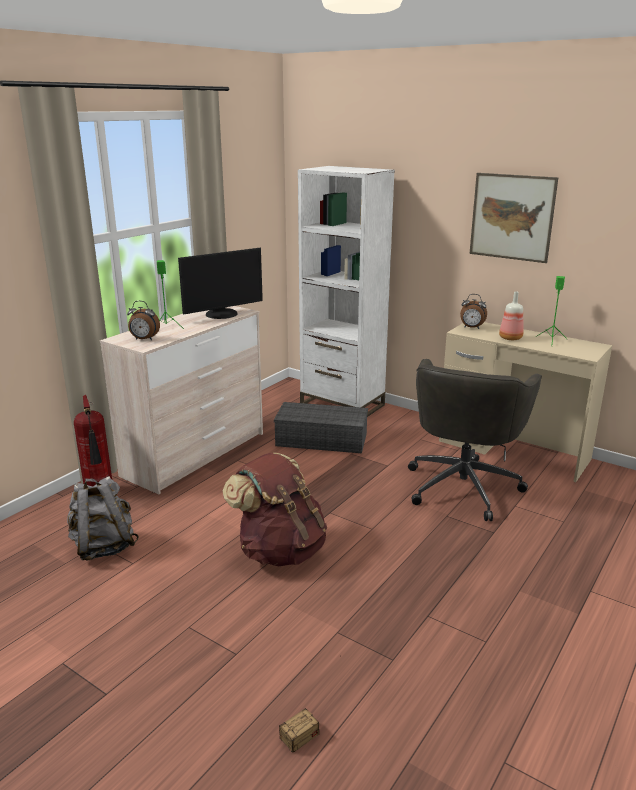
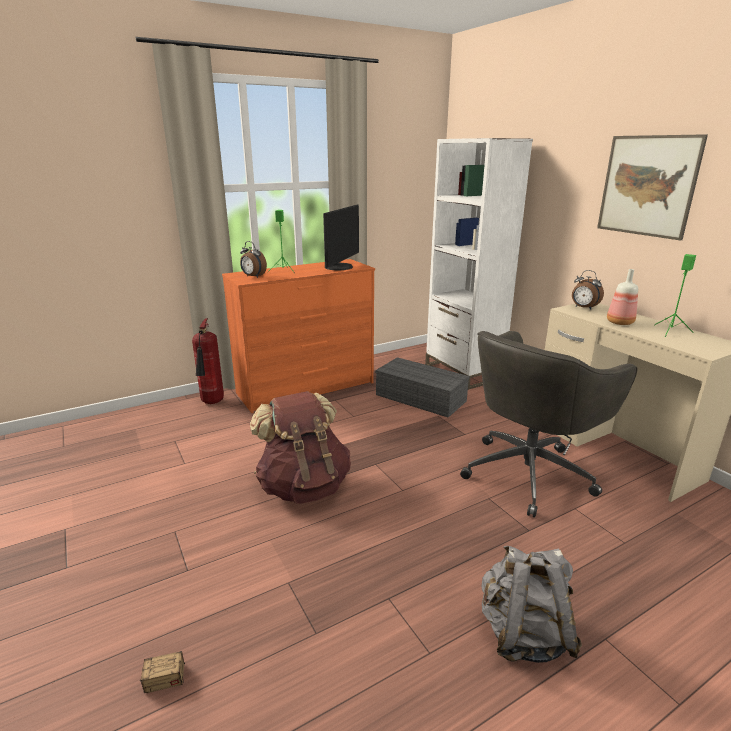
camera: 25 degrees right, 0 degrees up
grey backpack [67,476,139,561] -> grey backpack moved to [482,546,582,663]
beige dresser [100,306,263,494] -> orange dresser [222,259,375,413]
monitor [178,248,263,319] -> monitor turned 60 degrees counterclockwise [323,205,359,270]

